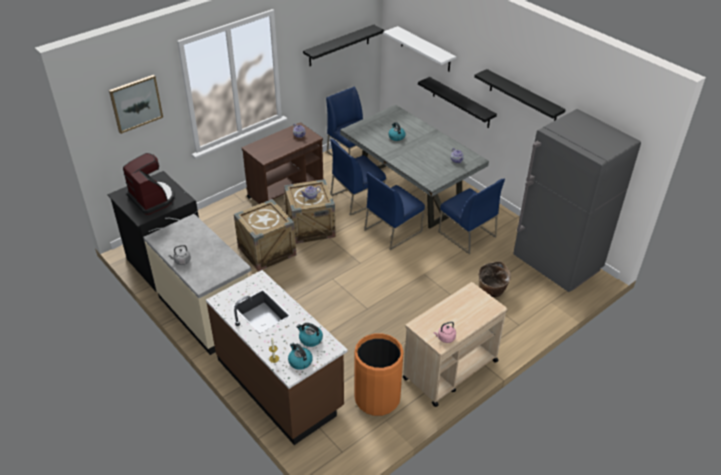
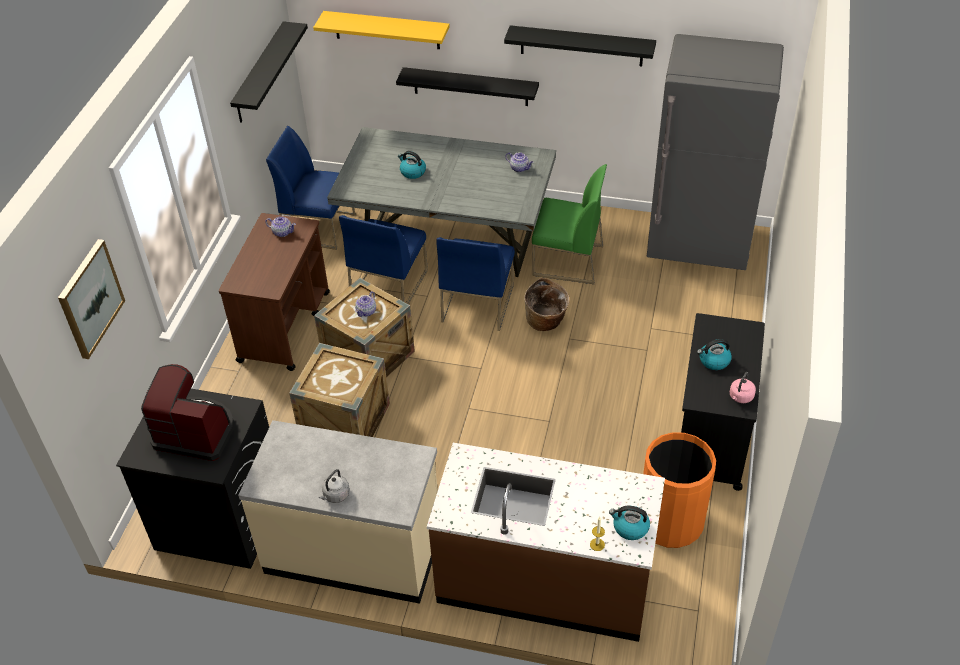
camera: 35 degrees left, 5 degrees up
kettle [297,323,323,347] -> kettle moved to [697,339,732,370]
white shelf [383,26,456,72] -> yellow shelf [313,11,450,49]
beige cart [403,282,508,407] -> black cart [681,313,765,491]
blue chair [439,179,505,254] -> green chair [532,164,607,284]
basket [479,261,511,298] -> basket moved to [524,278,569,331]

